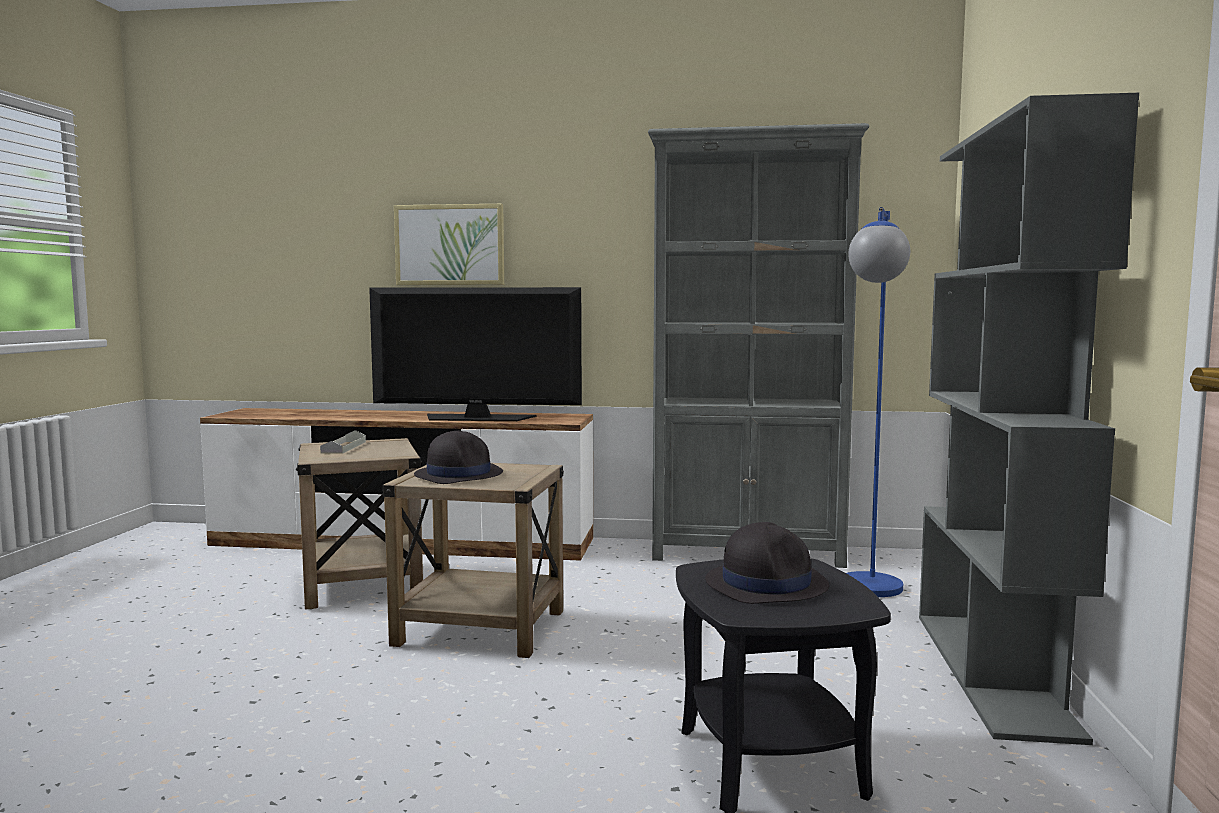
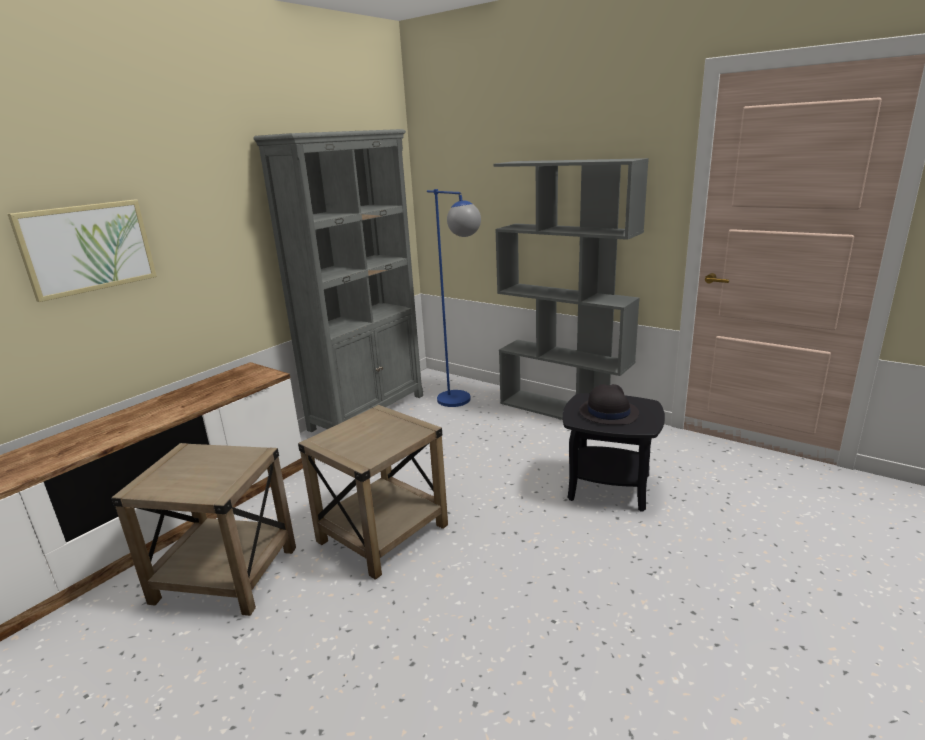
camera: 60 degrees left, 15 degrees up
grey tray [320,430,366,454] -> none
television [369,287,582,421] -> none
black hat [414,431,503,484] -> none

